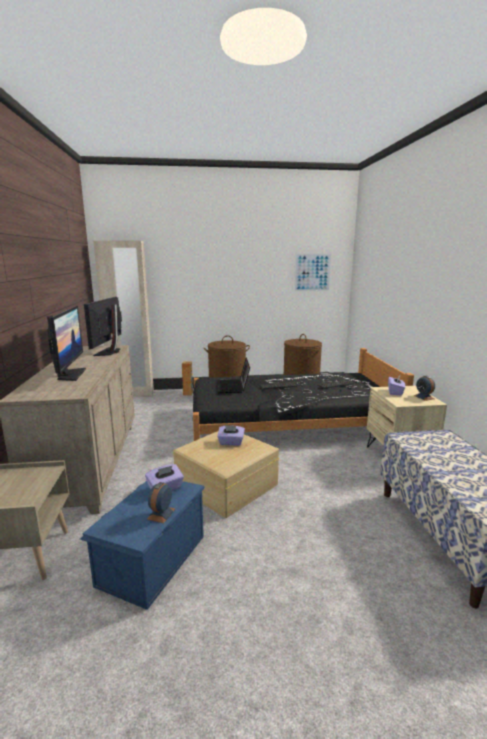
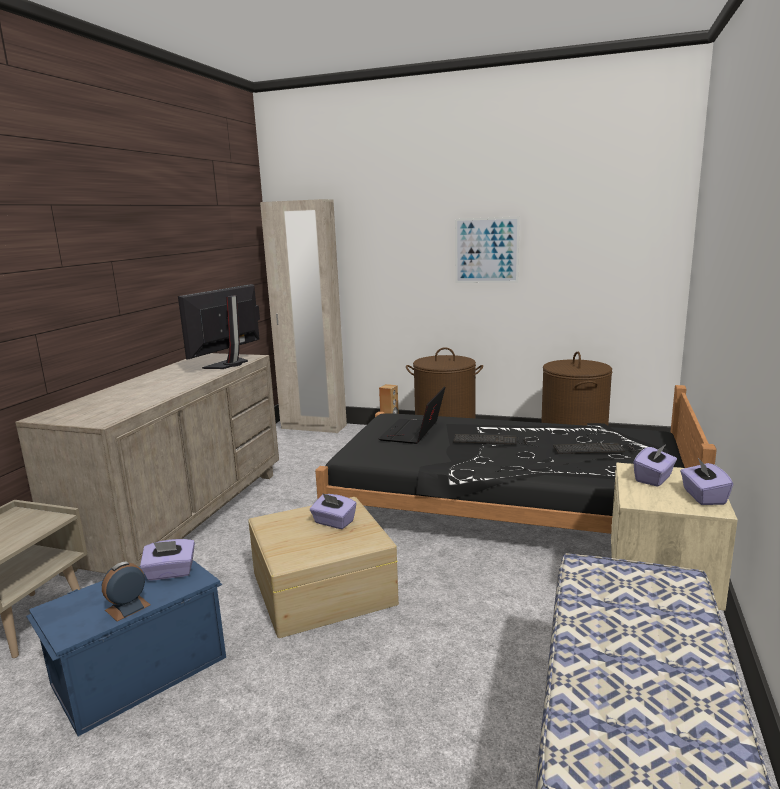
camera: 25 degrees right, 0 degrees up
monitor [47,306,86,381] -> none
picture [294,253,332,292] -> picture moved to [455,217,520,283]
alarm clock [413,376,435,401] -> purple tissue box [680,458,733,505]

